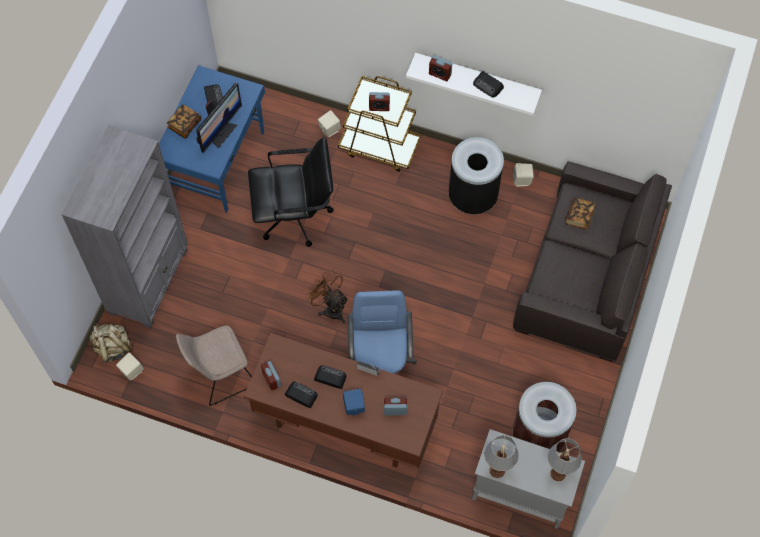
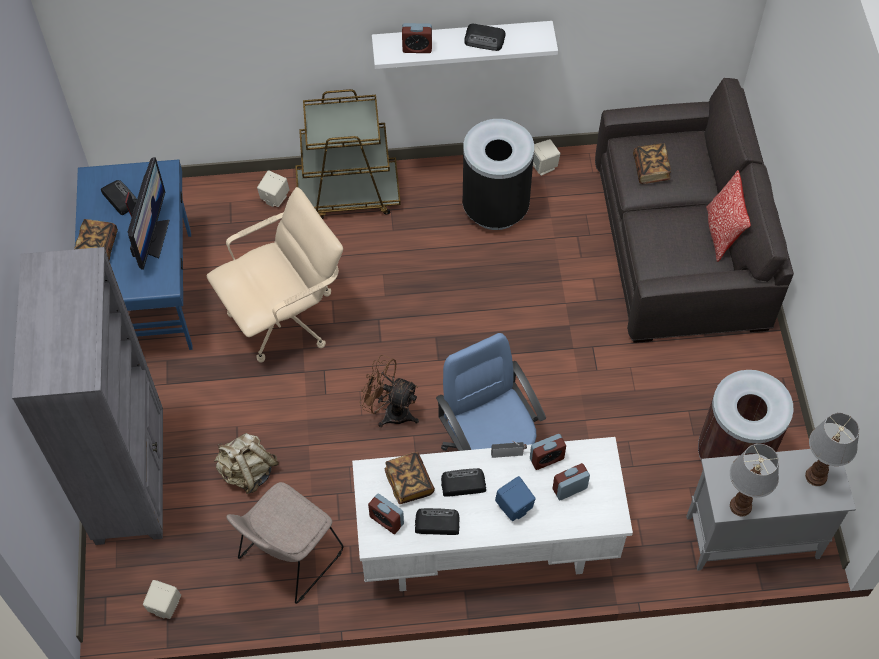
camera: 25 degrees left, 5 degrees down
beige backpack [90,323,134,363] -> beige backpack moved to [214,433,279,494]
brown desk [244,333,443,469] -> white desk [352,437,633,591]
black office chair [248,137,334,247] -> beige office chair [207,187,343,363]
alarm clock [369,92,390,111] -> alarm clock moved to [530,434,566,470]
none -> book [385,452,435,504]
none -> pillow [706,170,751,262]

